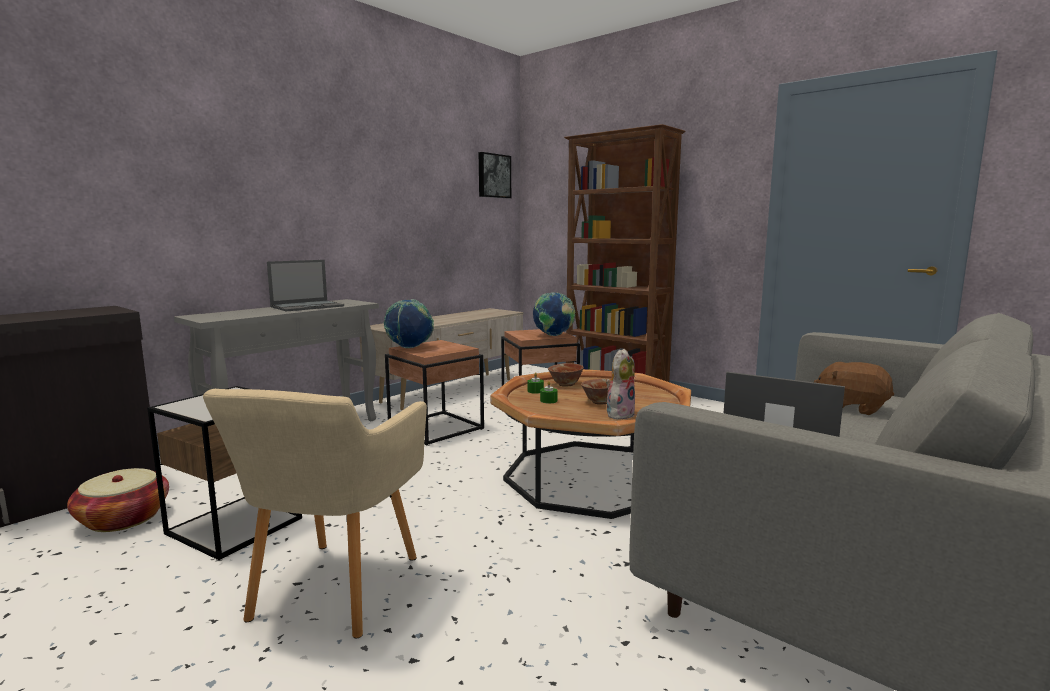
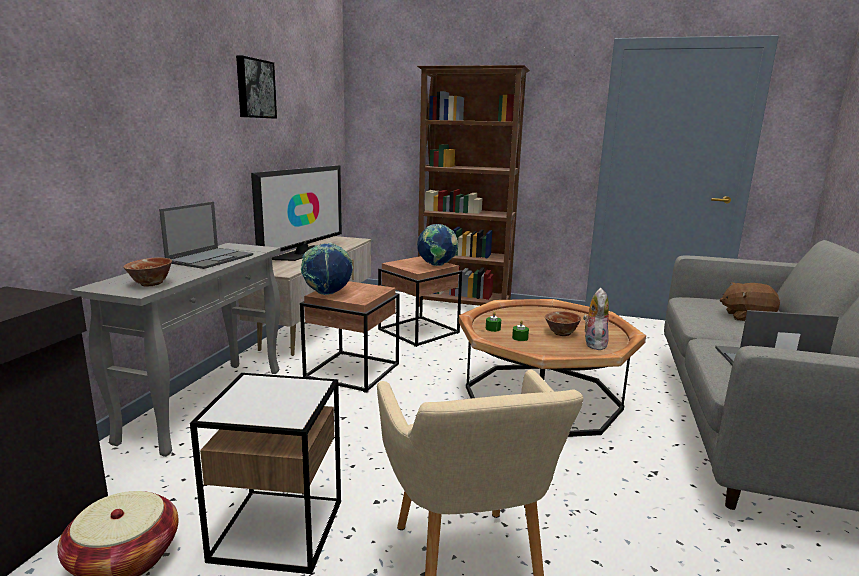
camera: 25 degrees left, 5 degrees up
picture [479,152,511,198] -> picture moved to [236,55,277,119]
bowl [548,363,584,387] -> bowl moved to [123,257,172,287]
none -> television [251,165,342,261]

